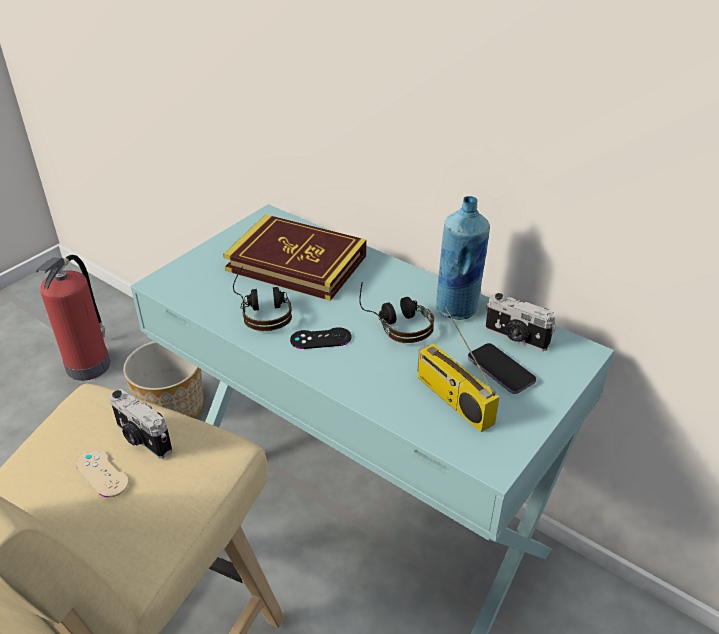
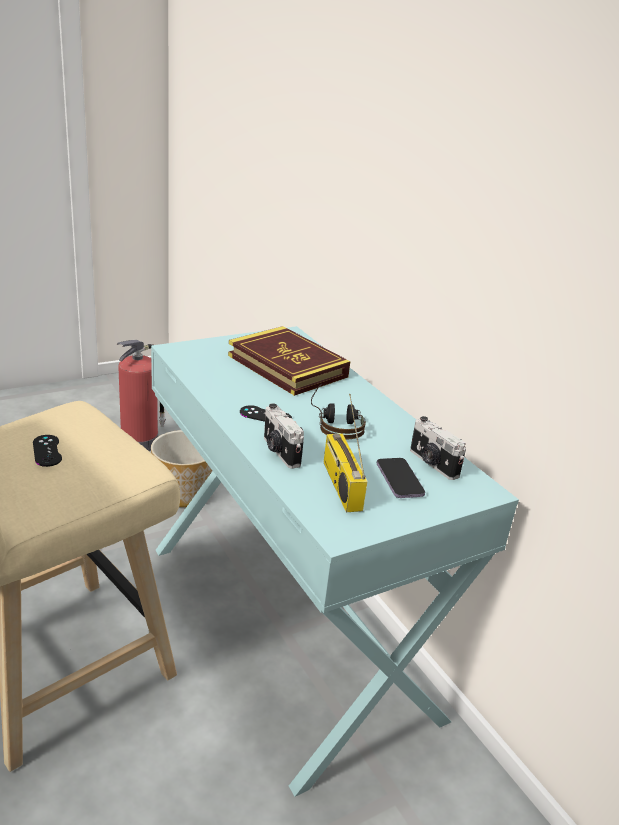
camera: 20 degrees right, 10 degrees down
beige game controller [76,449,129,497] -> black game controller [33,435,62,467]
camera [109,389,172,459] -> camera moved to [264,403,304,469]
headphones [233,266,292,331] -> none
blue bottle [436,196,490,320] -> none

